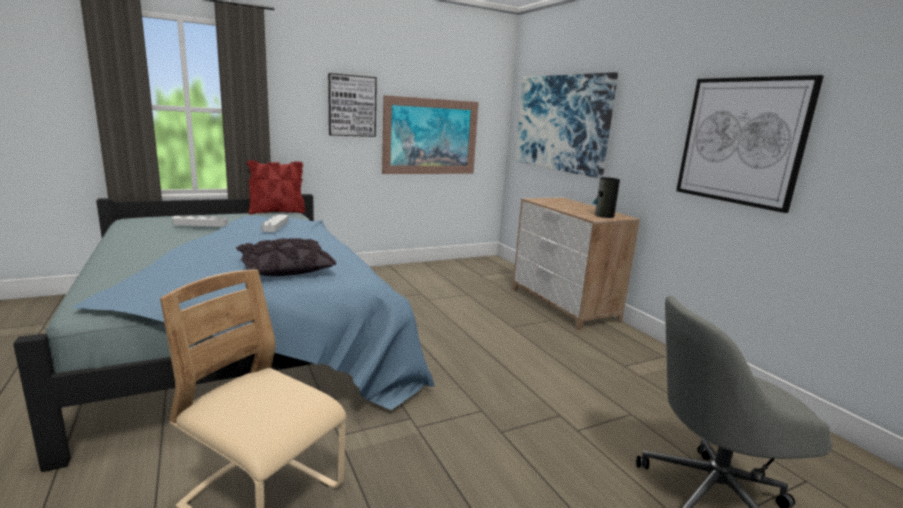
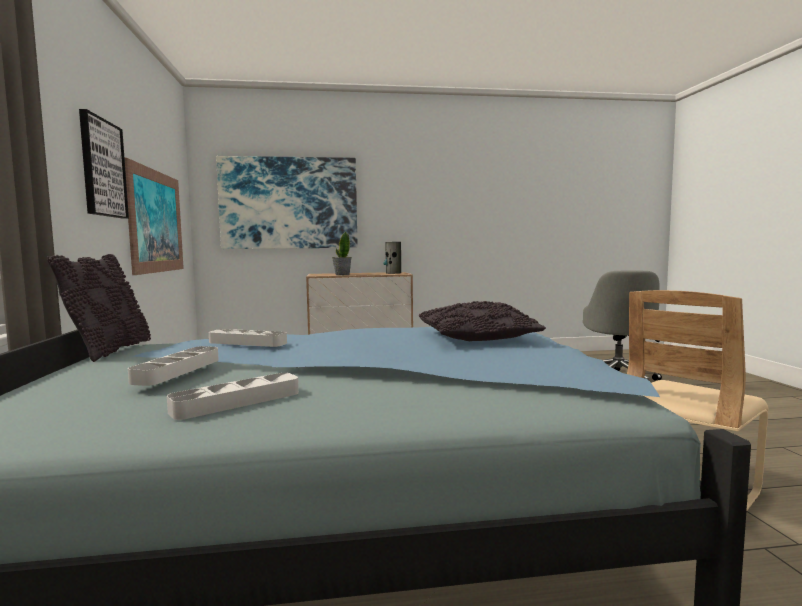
camera: 70 degrees left, 10 degrees down
red pillow [246,160,305,214] -> black pillow [47,254,151,362]
picture [676,75,824,213] -> none
none -> grey tray [167,373,299,420]
none -> potted plant [332,231,352,275]

